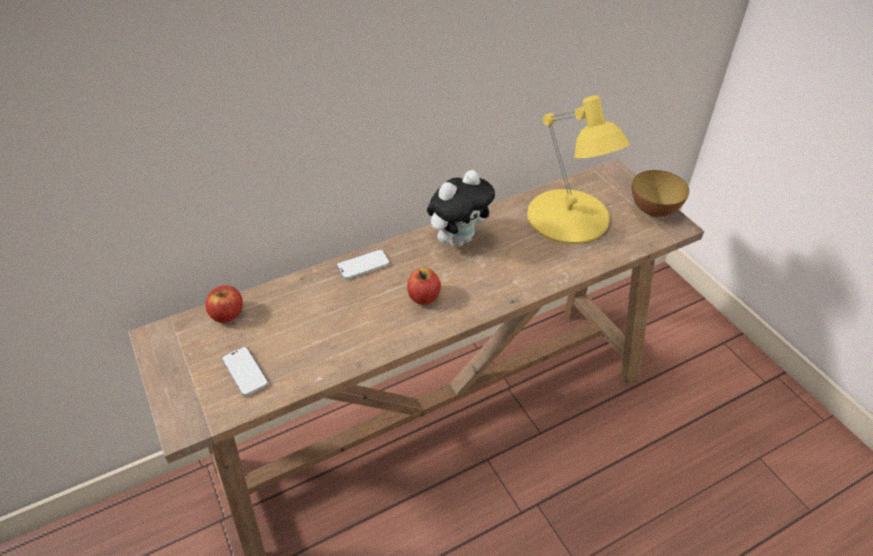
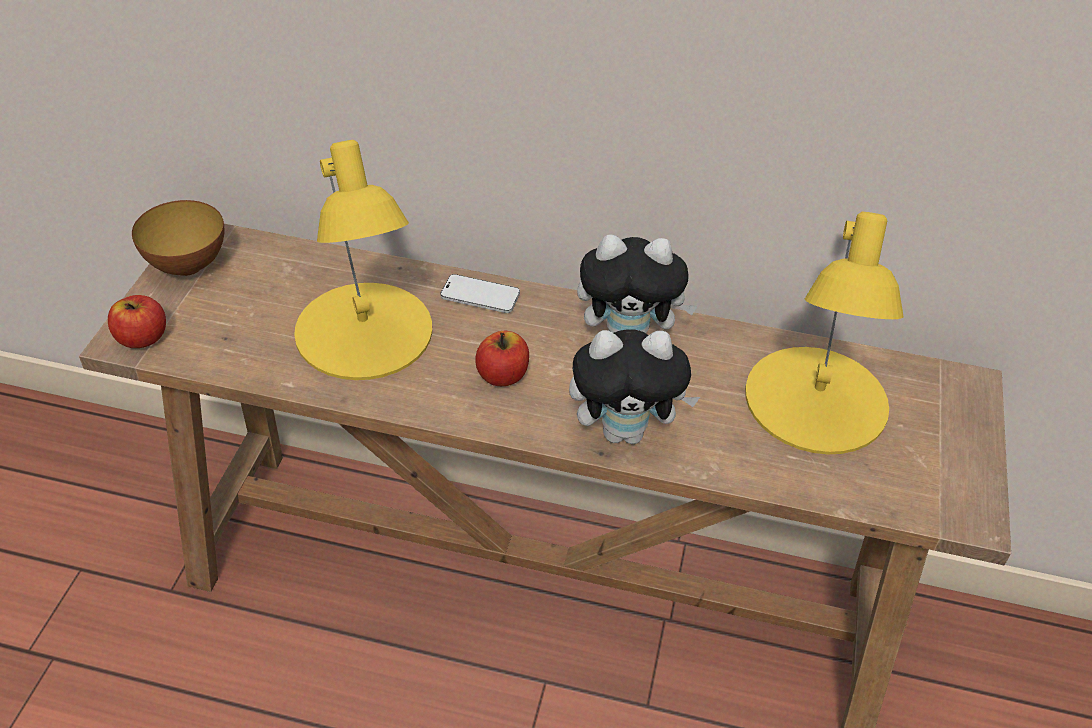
camera: 40 degrees right, 0 degrees up
apple [205,285,243,323] -> apple moved to [108,295,166,348]
phone [222,347,268,396] -> none
bowl [632,170,689,217] -> bowl moved to [132,200,225,276]
none -> yellow table lamp [294,140,432,380]
none -> plush toy [569,329,700,444]

